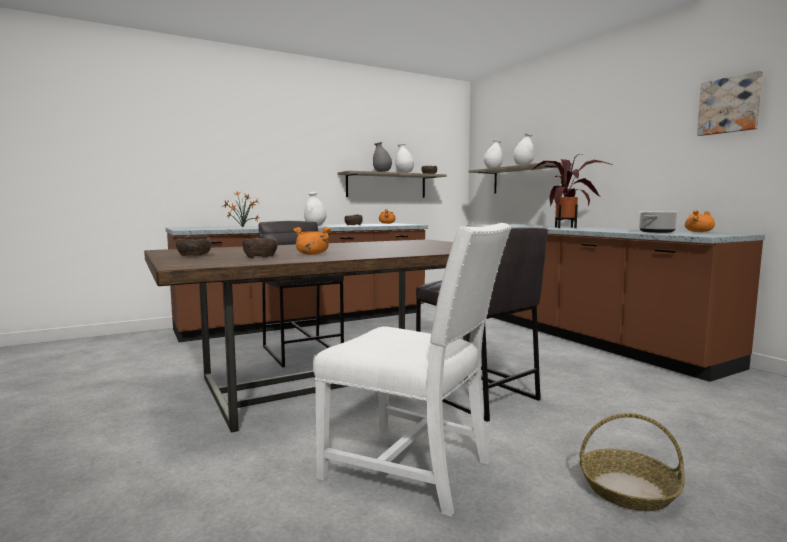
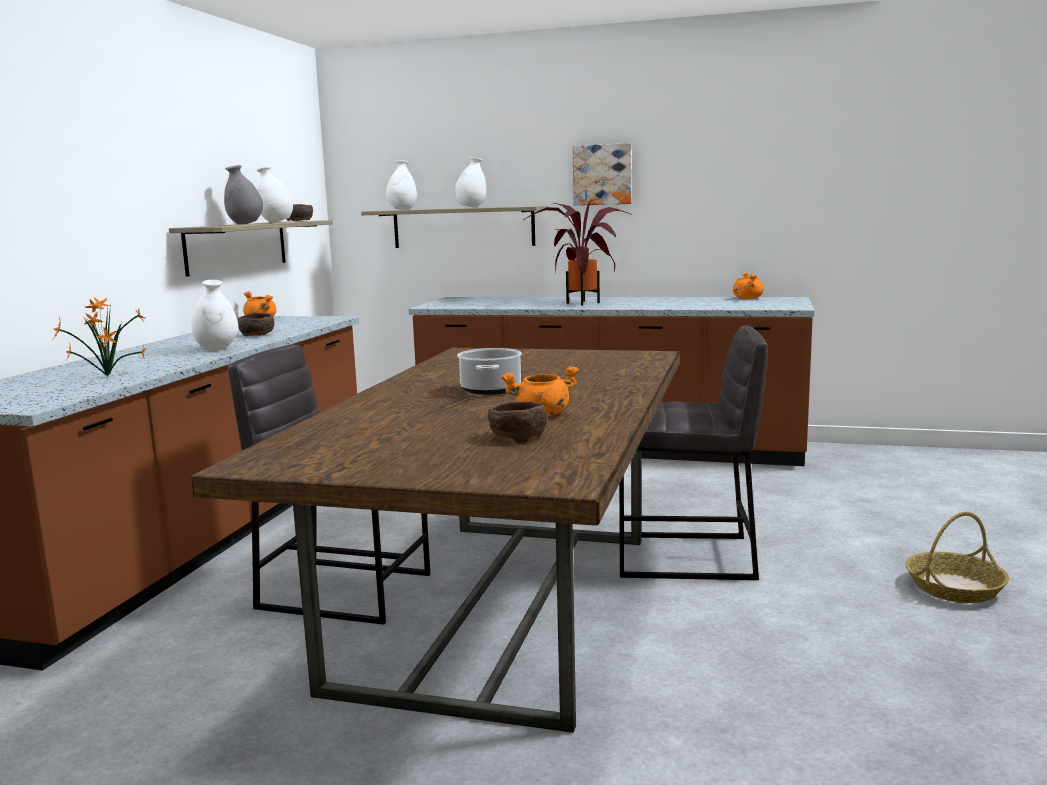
camera: 45 degrees left, 5 degrees up
brown bowl [176,236,211,256] -> none
white chair [313,223,512,517] -> none
cooking pot [639,212,678,233] -> cooking pot moved to [457,348,522,395]
picture [697,71,763,136] -> picture moved to [573,143,632,206]

